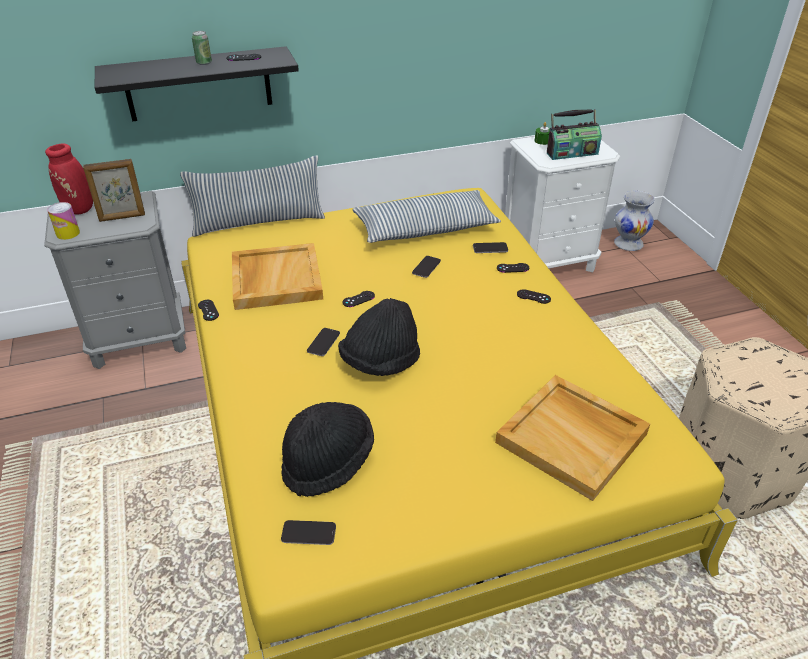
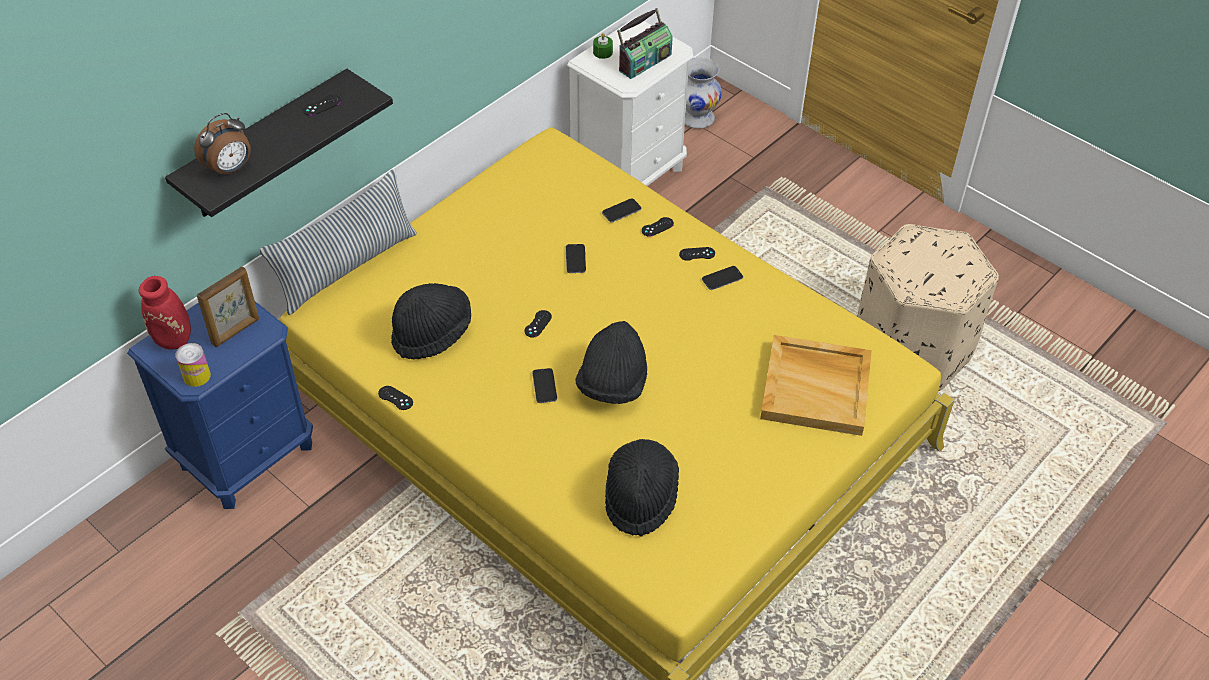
camera: 30 degrees left, 10 degrees up
grey nightstand [44,191,186,369] -> blue nightstand [127,301,313,509]
can [192,31,212,65] -> none
beige tray [232,243,323,310] -> black hat [391,283,471,359]
phone [281,520,336,545] -> phone moved to [702,266,743,290]
pillow [353,190,501,243] -> none
none -> alarm clock [194,113,251,177]

